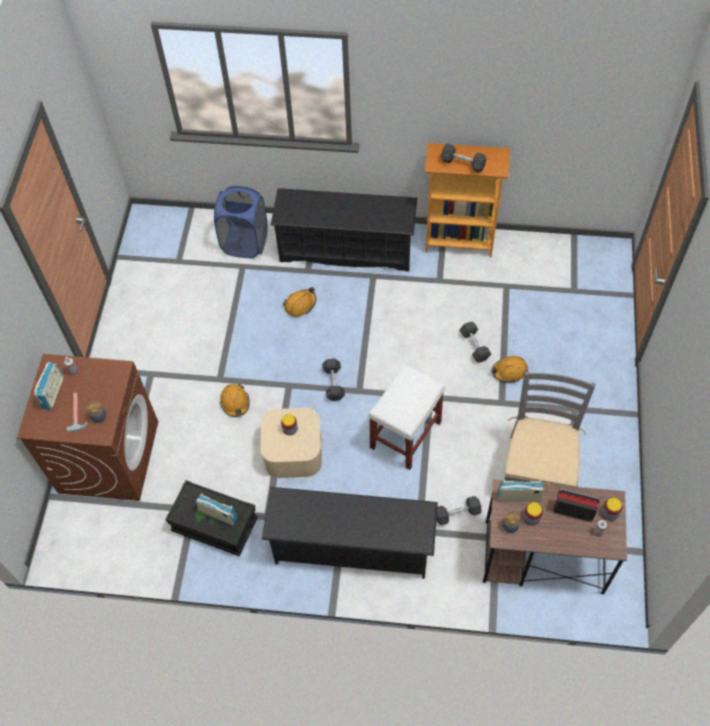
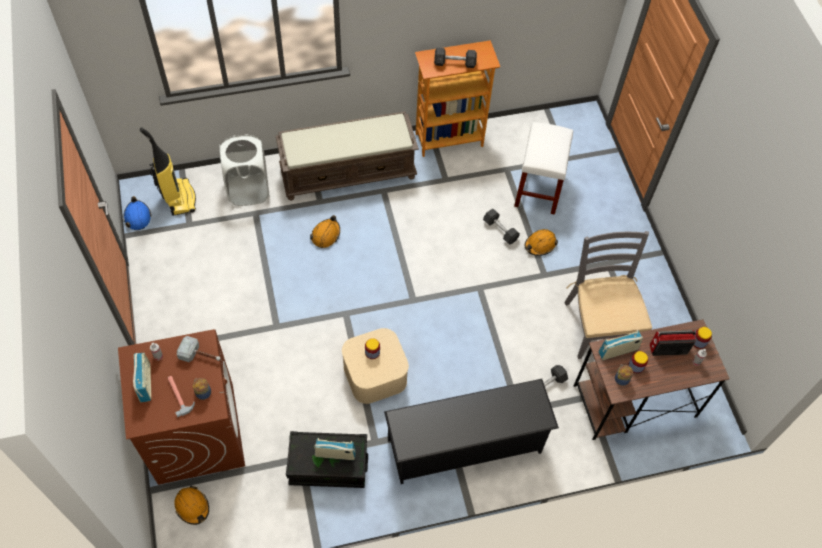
camera: 25 degrees left, 0 degrees up
blue laundry basket [214,186,267,258] -> white laundry basket [219,134,270,206]
orange hard hat [220,384,250,417] -> orange hard hat moved to [174,485,209,525]
black shoe rack [271,188,417,272] -> brown bench [276,111,419,200]
grey dumbbell [322,359,345,401] -> none
white stool [369,364,445,470] -> white stool moved to [514,122,573,215]
none -> blue hard hat [123,196,151,230]
none -> vacuum cleaner [140,127,196,216]
none -> hammer [177,336,221,362]

